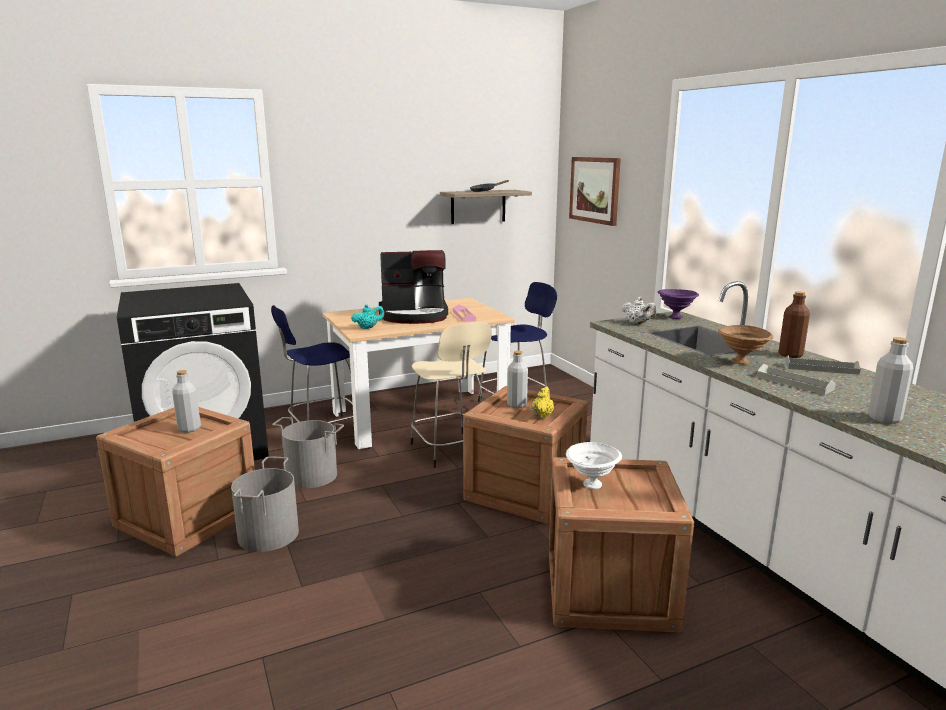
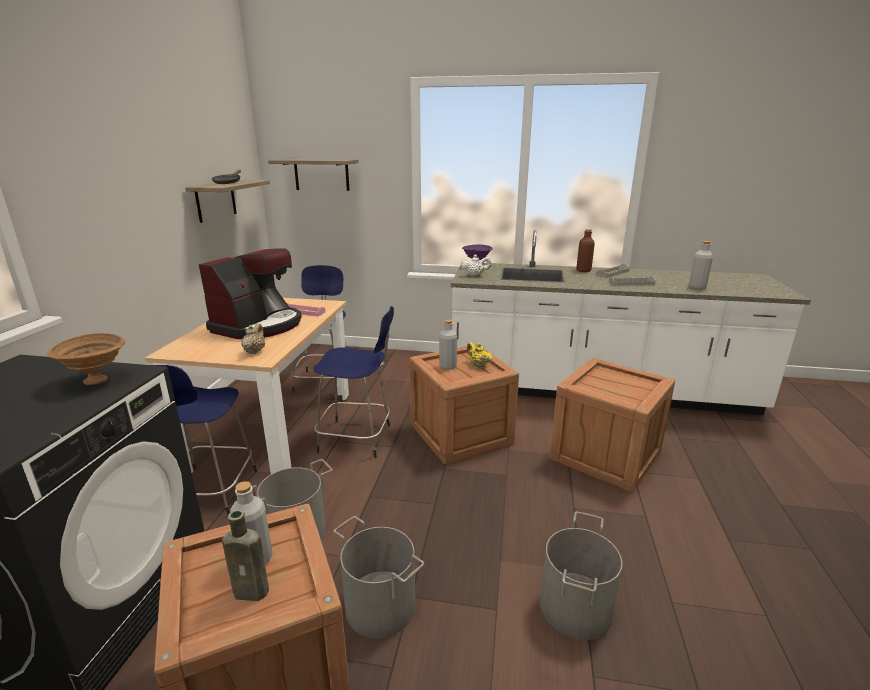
camera: 55 degrees left, 5 degrees up
turquoise teapot [351,304,384,329] -> beige teapot [241,323,265,354]
beige stool [410,322,492,468] -> blue stool [313,306,394,458]
white bowl [566,442,622,489] -> none
picture [569,157,621,226] -> shelf [268,159,359,191]
brown bowl [718,325,773,364] -> brown bowl moved to [47,333,125,385]
none -> brown bottle [222,510,269,601]
none -> grey bucket [540,511,622,640]

